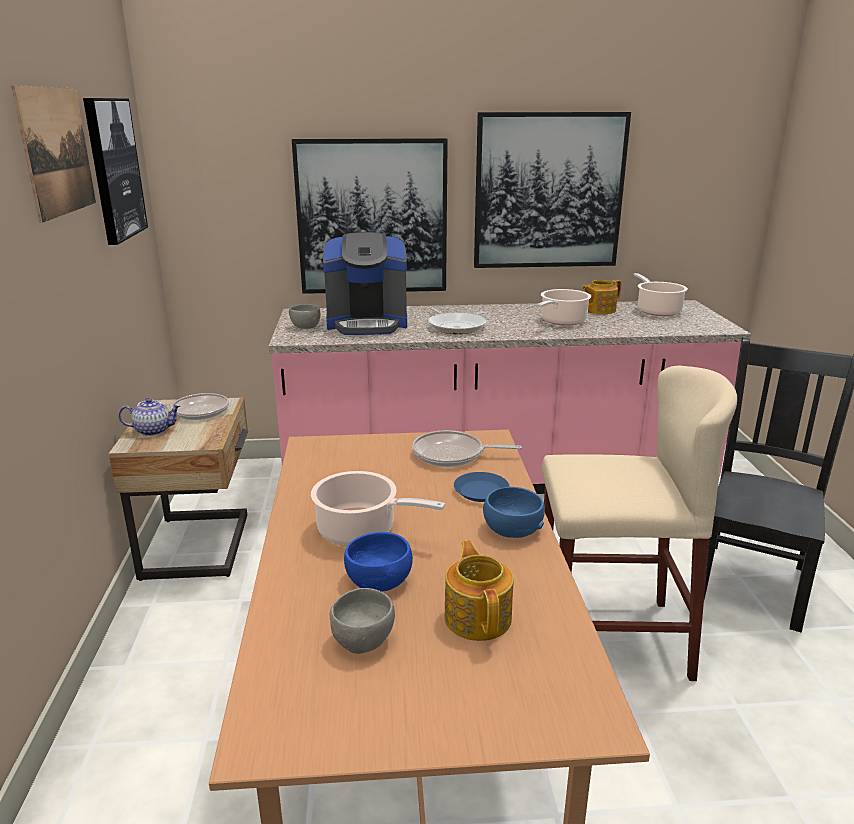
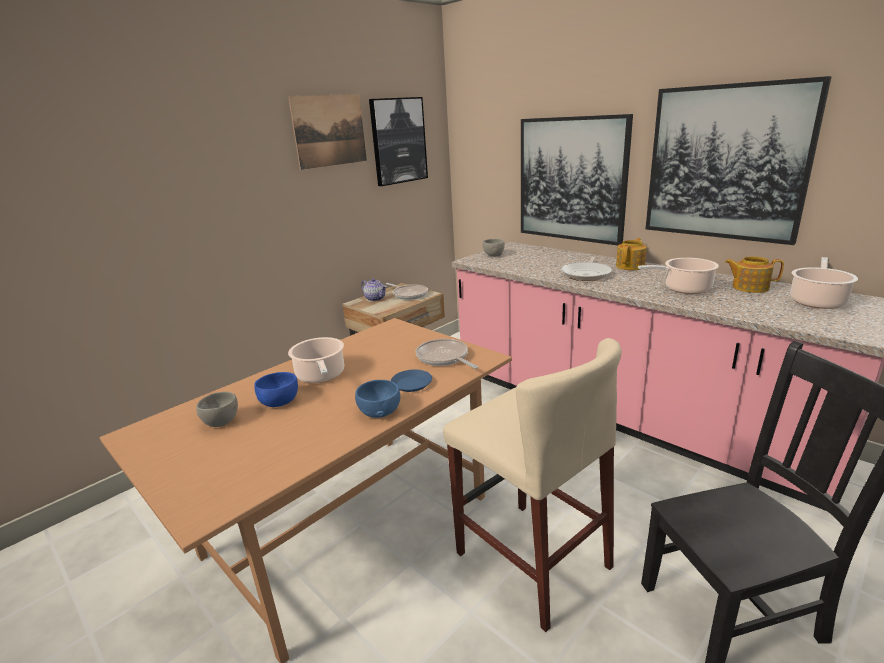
camera: 50 degrees right, 0 degrees up
coffee machine [323,232,407,335] -> none
teapot [444,540,513,641] -> teapot moved to [616,238,647,270]

